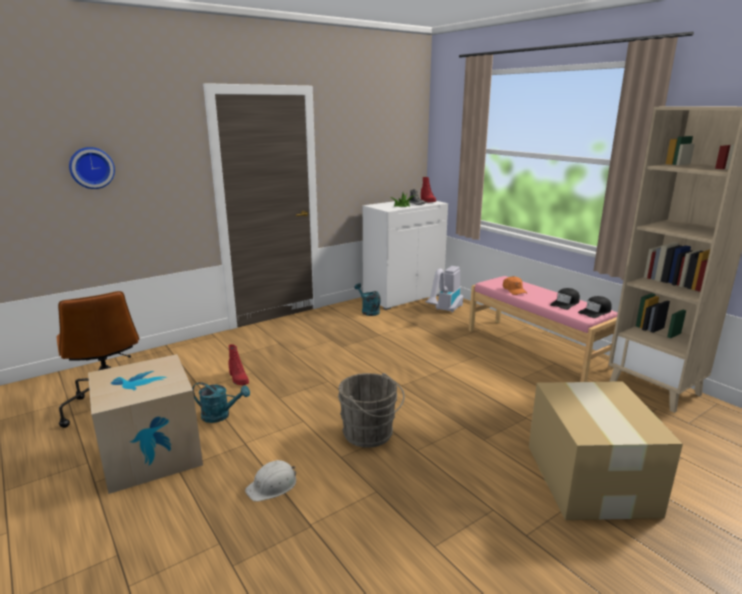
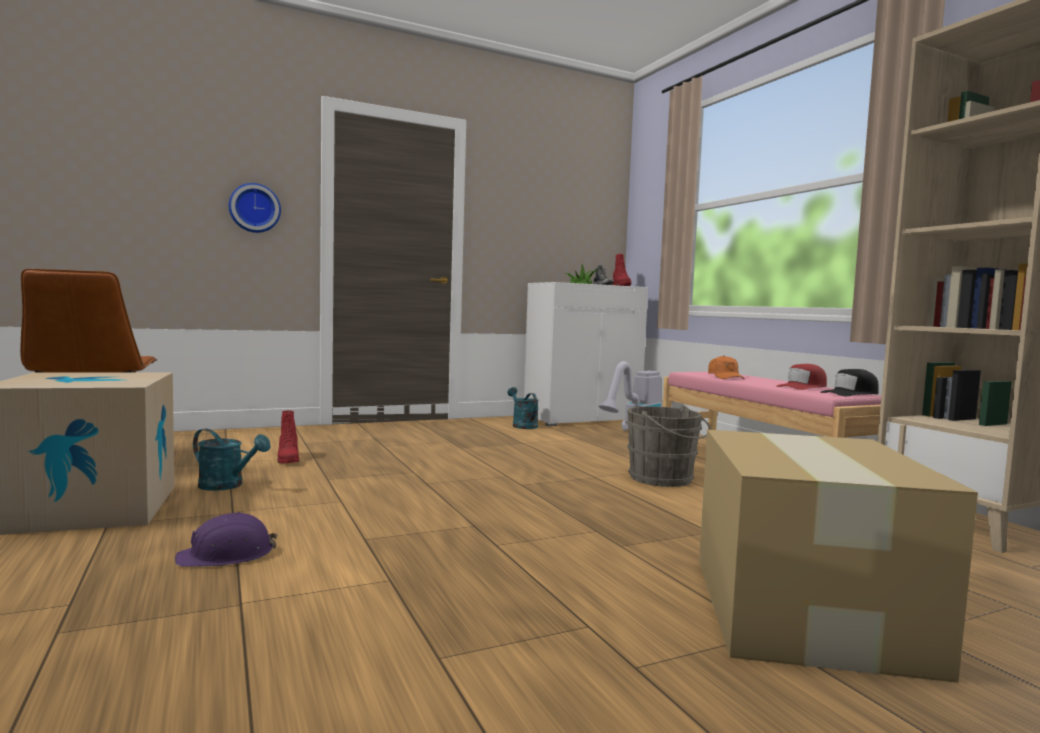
camera: 10 degrees right, 15 degrees down
wall clock [69,147,115,189] -> wall clock moved to [229,183,281,233]
white hard hat [245,460,296,502] -> purple hard hat [175,512,277,567]
grey bucket [338,373,405,448] -> grey bucket moved to [626,405,711,487]
black cap [550,288,580,310] -> red cap [776,364,827,390]

